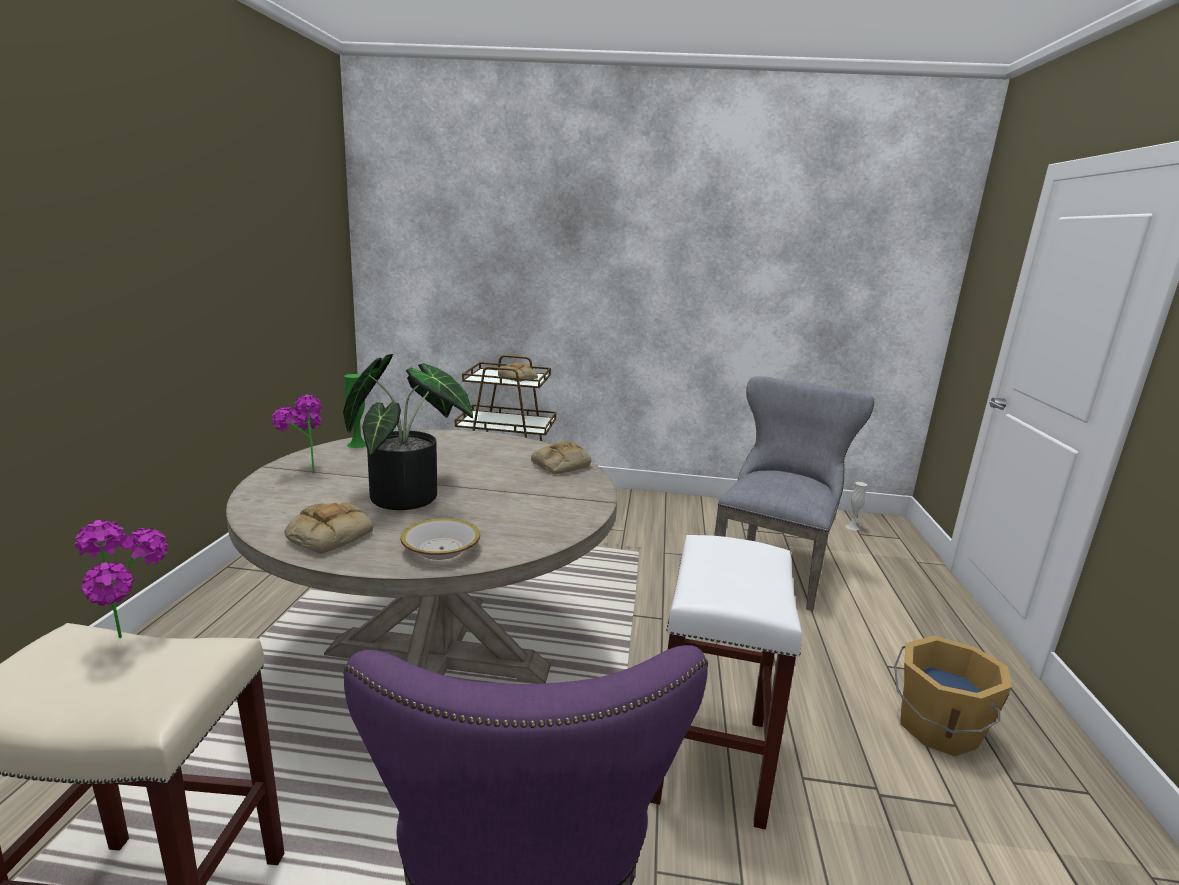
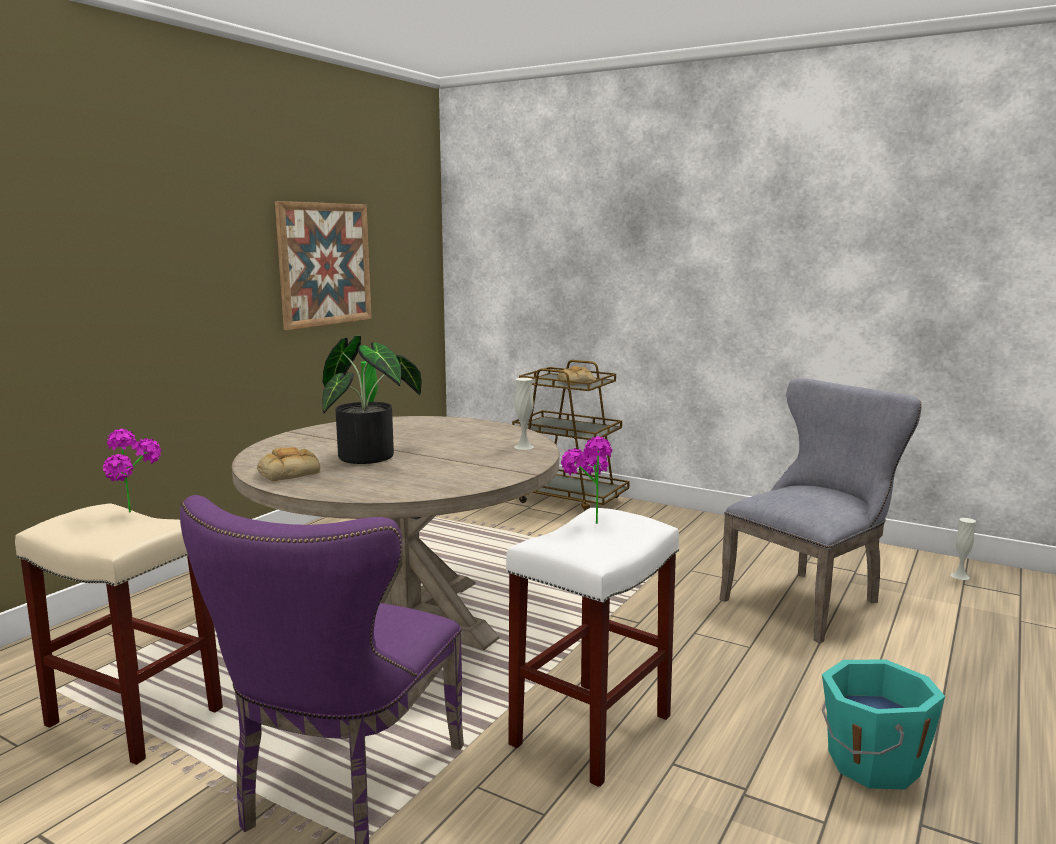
camera: 25 degrees right, 5 degrees down
potted plant [272,394,322,473] -> potted plant moved to [561,436,612,524]
bowl [400,518,480,560] -> none
bread [531,441,591,474] -> white vase [514,378,534,450]
orange bucket [894,636,1012,756] -> turquoise bucket [822,659,945,789]
none -> picture [275,201,372,330]

